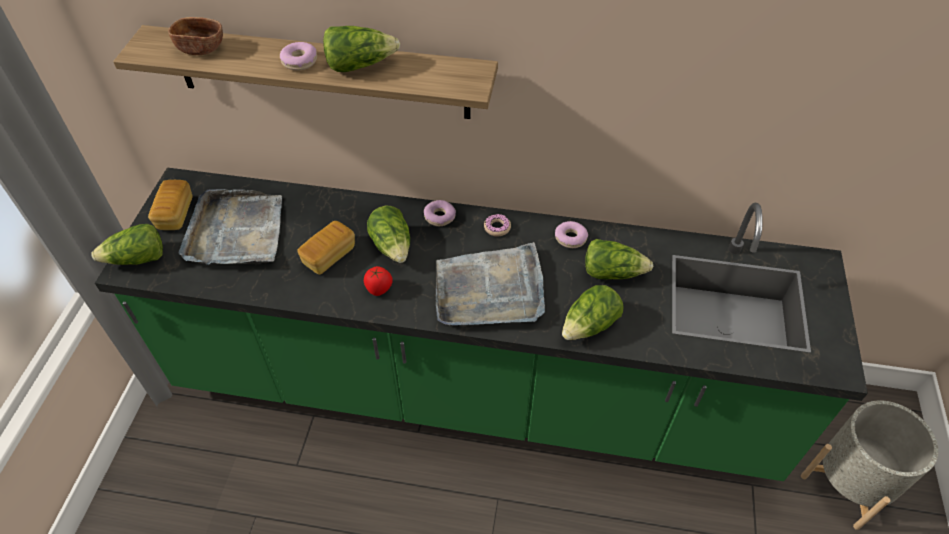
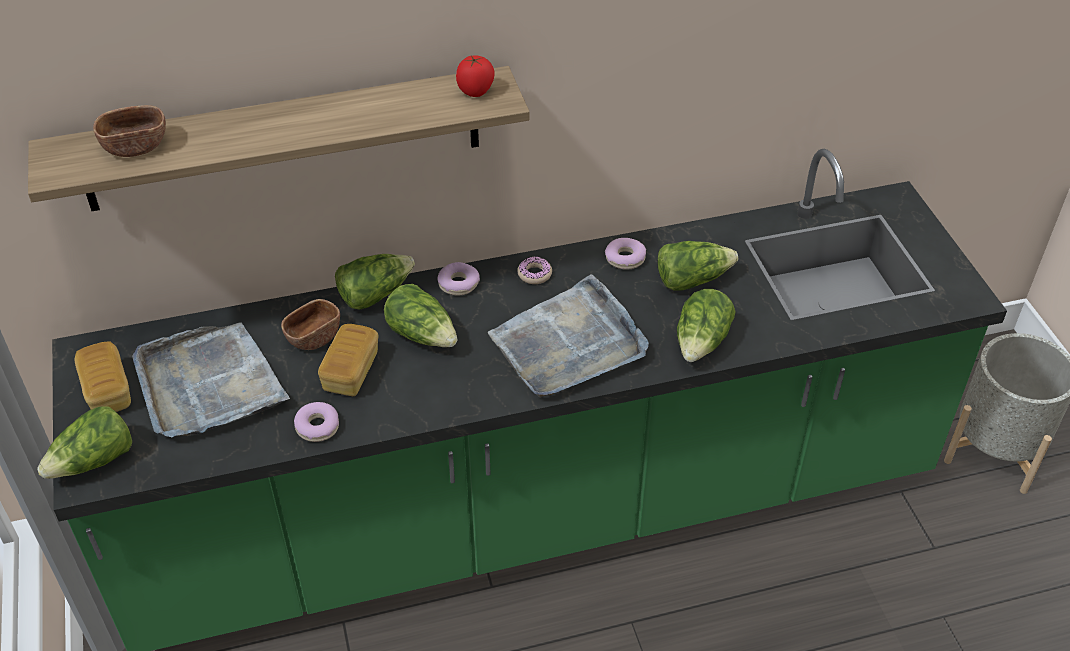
camera: 25 degrees left, 5 degrees down
donut [280,42,317,71] -> donut moved to [294,402,339,442]
lettuce [323,26,400,72] -> lettuce moved to [335,254,415,310]
tomato [364,266,393,296] -> tomato moved to [456,55,495,97]
none -> brown bowl [281,299,340,350]

